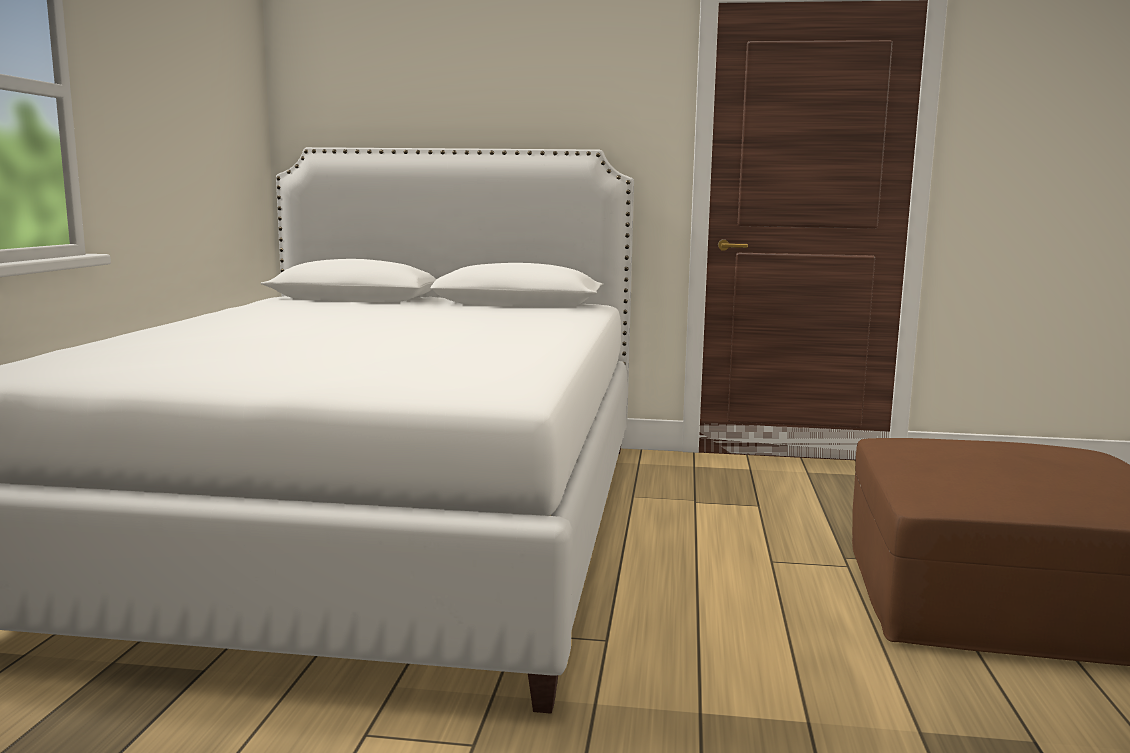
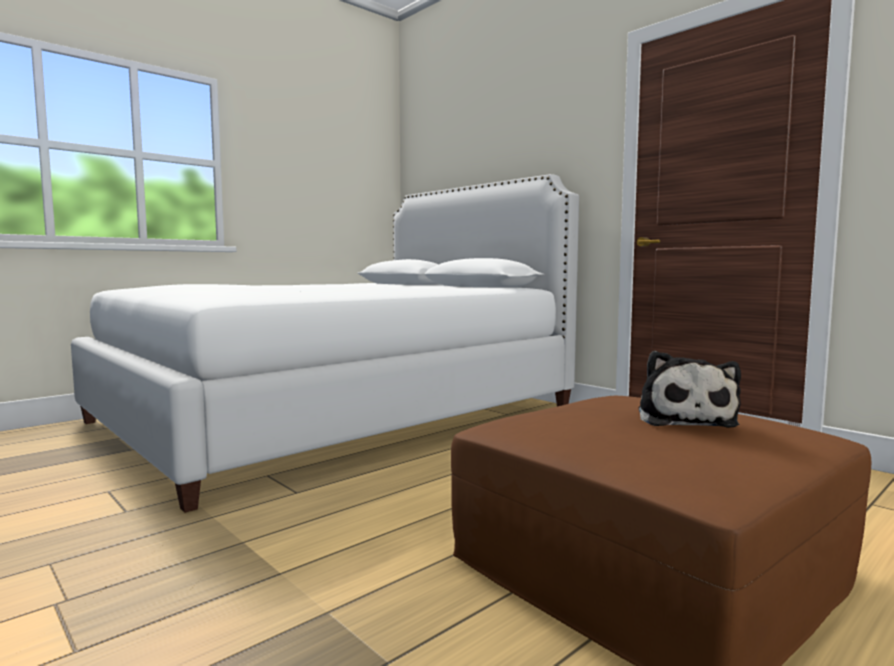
camera: 40 degrees right, 5 degrees down
none -> plush toy [639,351,741,428]

